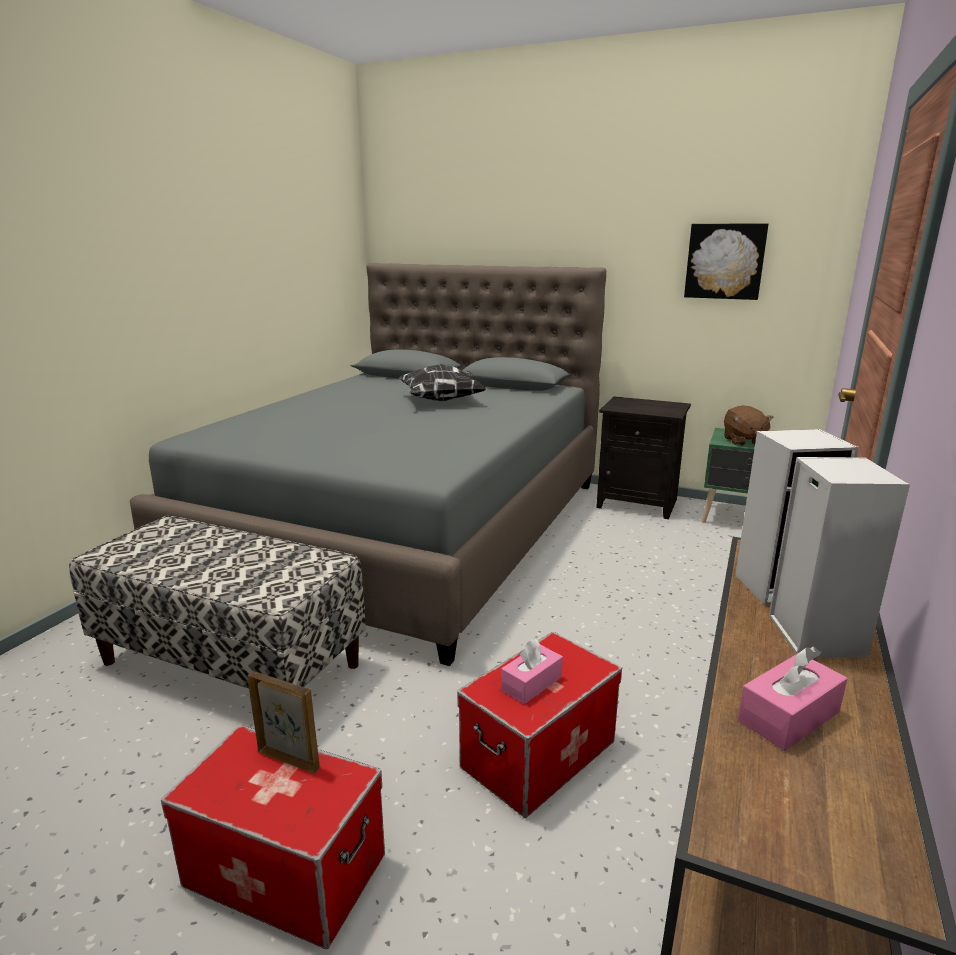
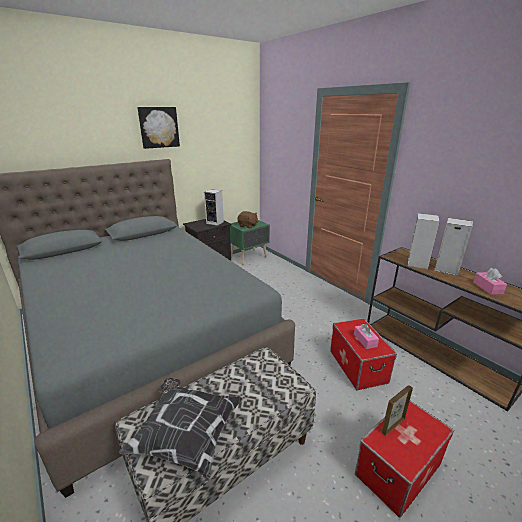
camera: 60 degrees left, 5 degrees up
pillow [398,364,486,401] -> pillow moved to [119,378,243,479]
picture [684,223,769,300] -> picture moved to [137,107,180,149]
none -> speaker [204,189,224,226]

